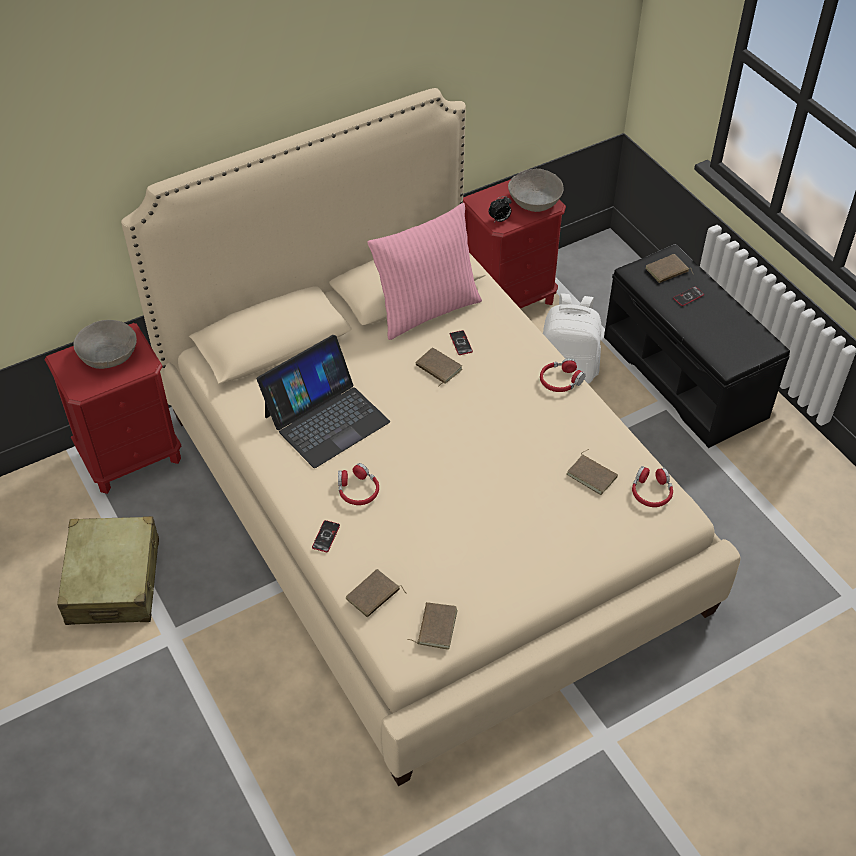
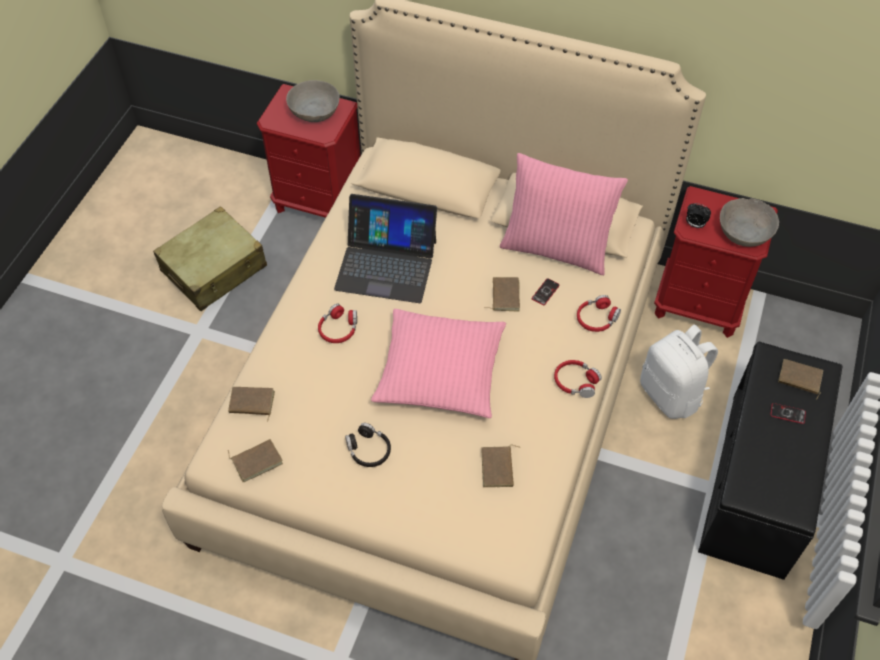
camera: 50 degrees right, 5 degrees up
phone [312,520,340,552] -> none
red headphones [632,466,673,507] -> red headphones moved to [577,295,621,332]
none -> black headphones [345,423,391,467]
none -> pink pillow [371,309,506,418]

